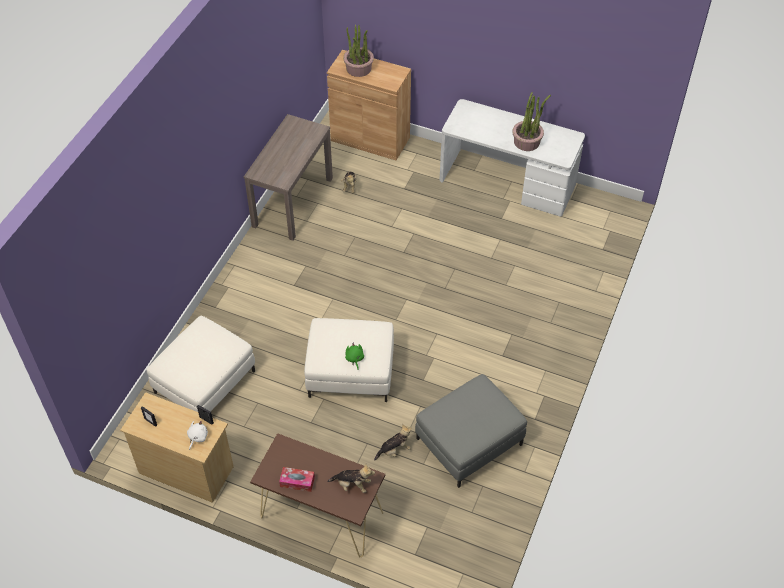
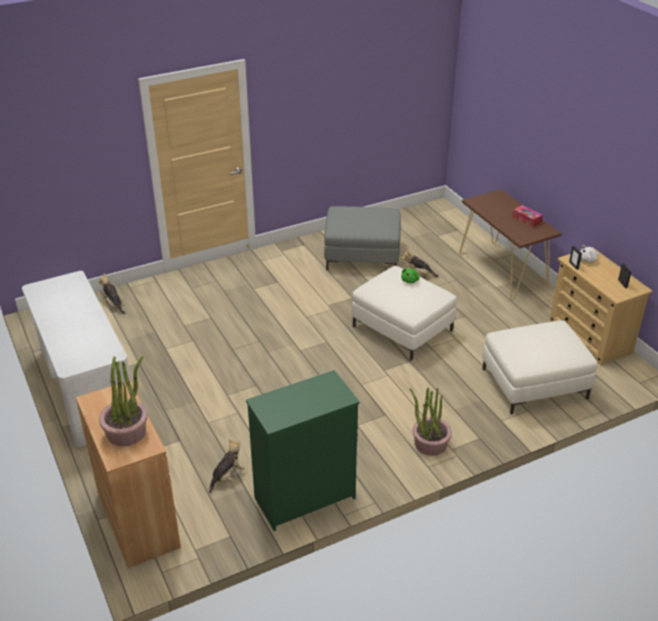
camera: 140 degrees left, 15 degrees down
brown console table [244,114,333,241] -> green dresser [246,370,360,531]
plush toy [327,464,375,493] -> plush toy moved to [99,273,126,314]
potted plant [512,92,551,151] -> potted plant moved to [410,388,452,456]

